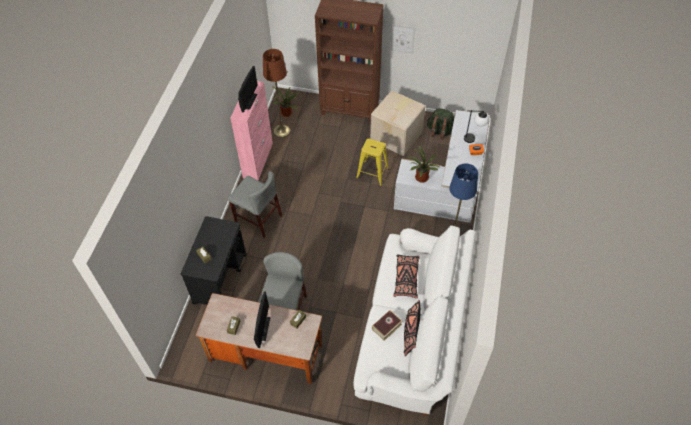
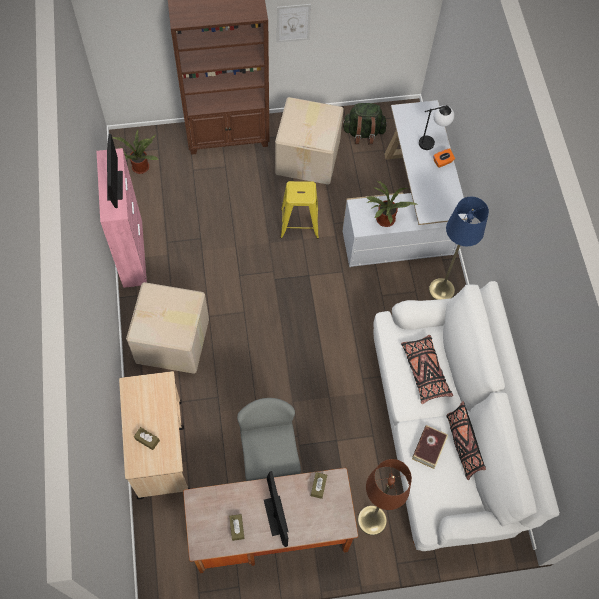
camera: 25 degrees left, 10 degrees up
black cart [181,216,247,305] -> beige cart [119,371,190,499]
grey chair [228,171,282,238] -> cardboard box [126,282,209,374]
brown floor lamp [263,49,290,138] -> brown floor lamp moved to [358,459,412,535]

